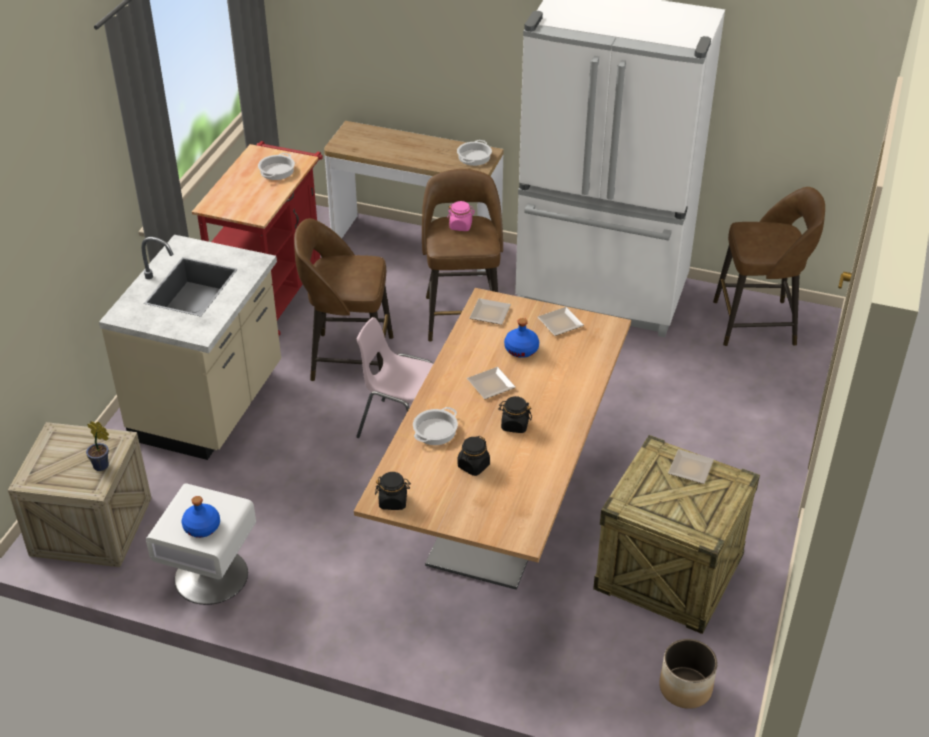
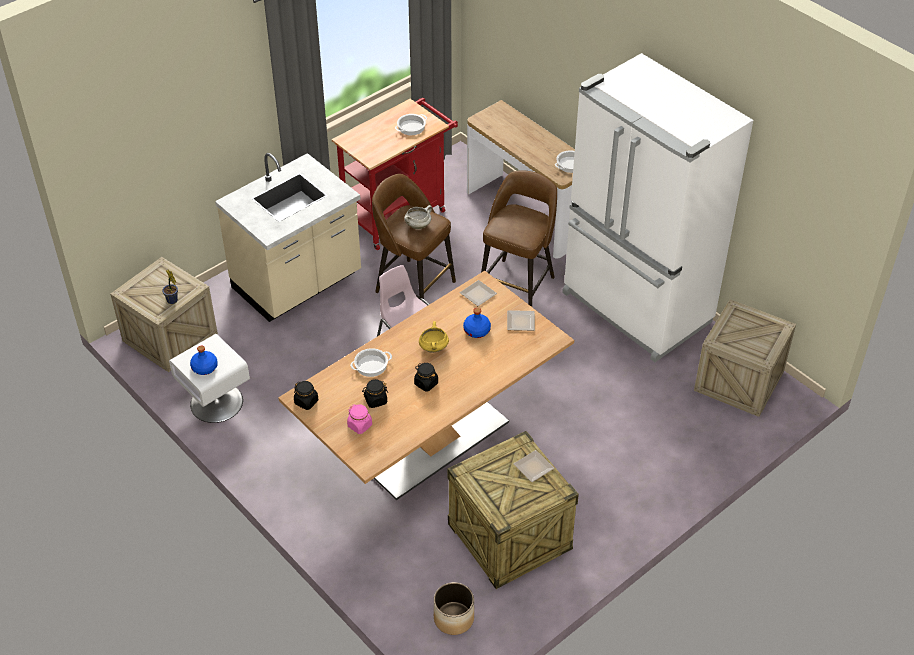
camera: 30 degrees right, 5 degrees up
pink jar [447,201,475,231] -> pink jar moved to [347,404,372,434]
plate [467,367,516,399] -> yellow cooking pot [419,321,449,353]
brown stool [713,187,825,346] -> crate [694,299,796,417]
none -> white cooking pot [404,205,432,229]

